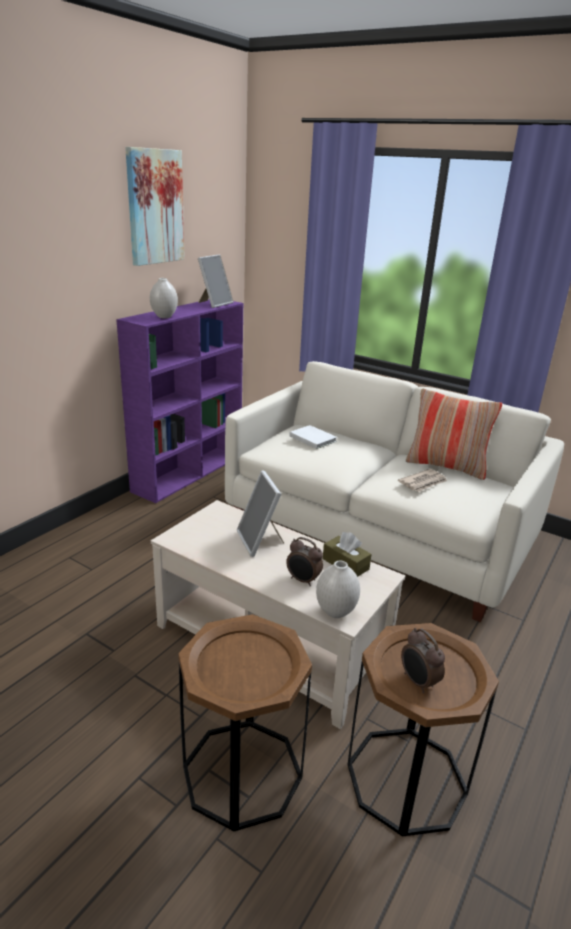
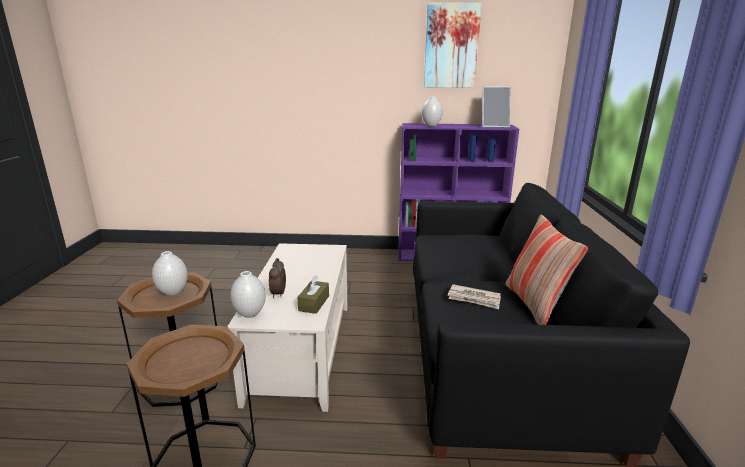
camera: 60 degrees right, 5 degrees down
white sofa [225,361,564,622] -> black sofa [413,183,690,467]
picture frame [237,470,284,557] -> none
white book [289,425,337,449] -> none
alarm clock [401,628,445,693] -> none
none -> white vase [152,251,188,296]

